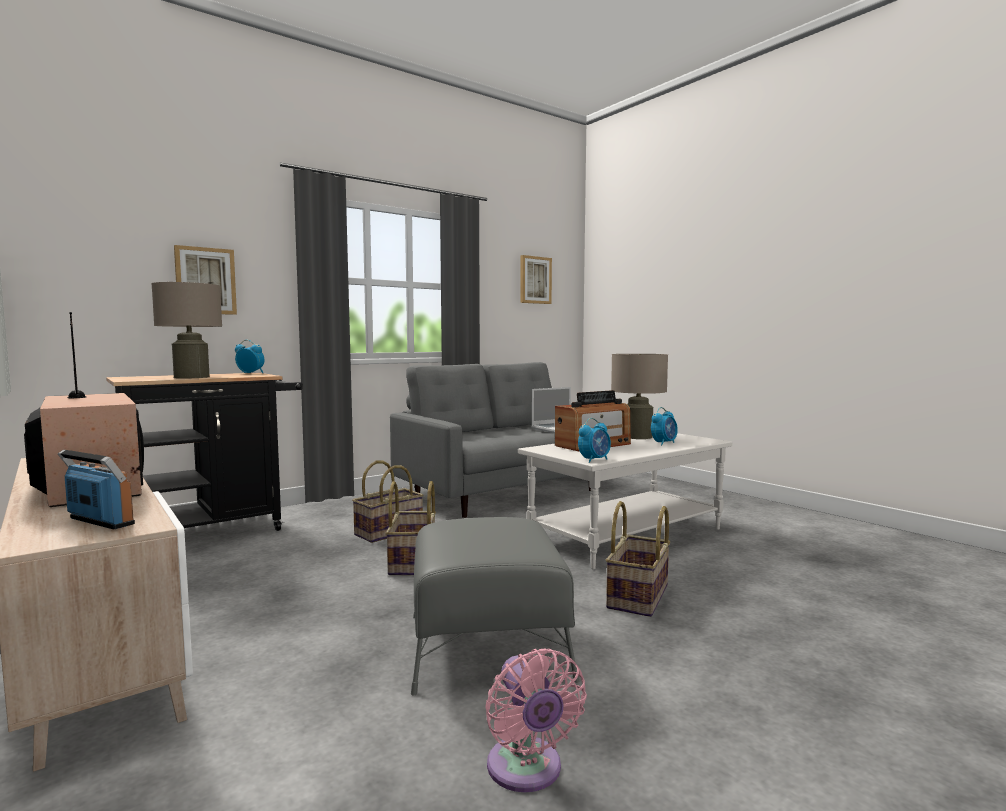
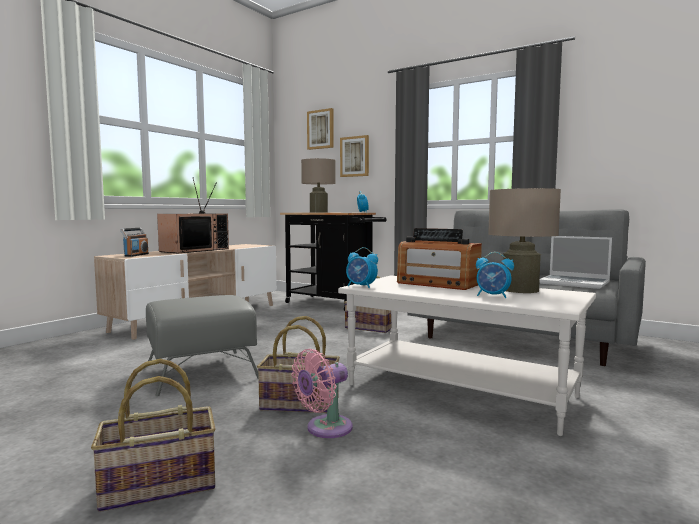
camera: 70 degrees right, 0 degrees up
basket [386,481,436,575] -> basket moved to [91,359,215,512]
pink fan [485,648,587,793] -> pink fan moved to [292,349,353,438]
picture [520,255,552,304] -> picture moved to [307,108,334,150]

